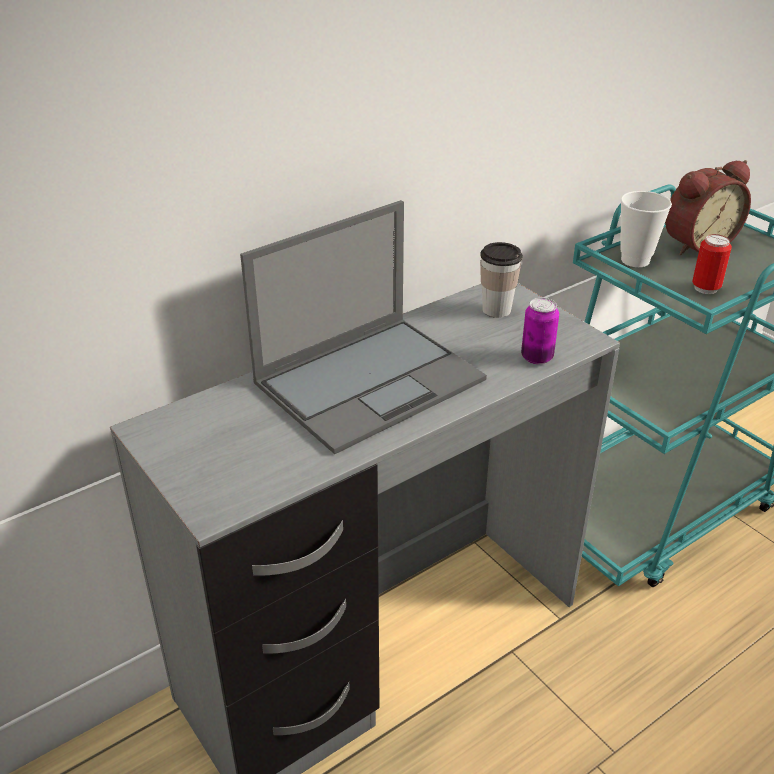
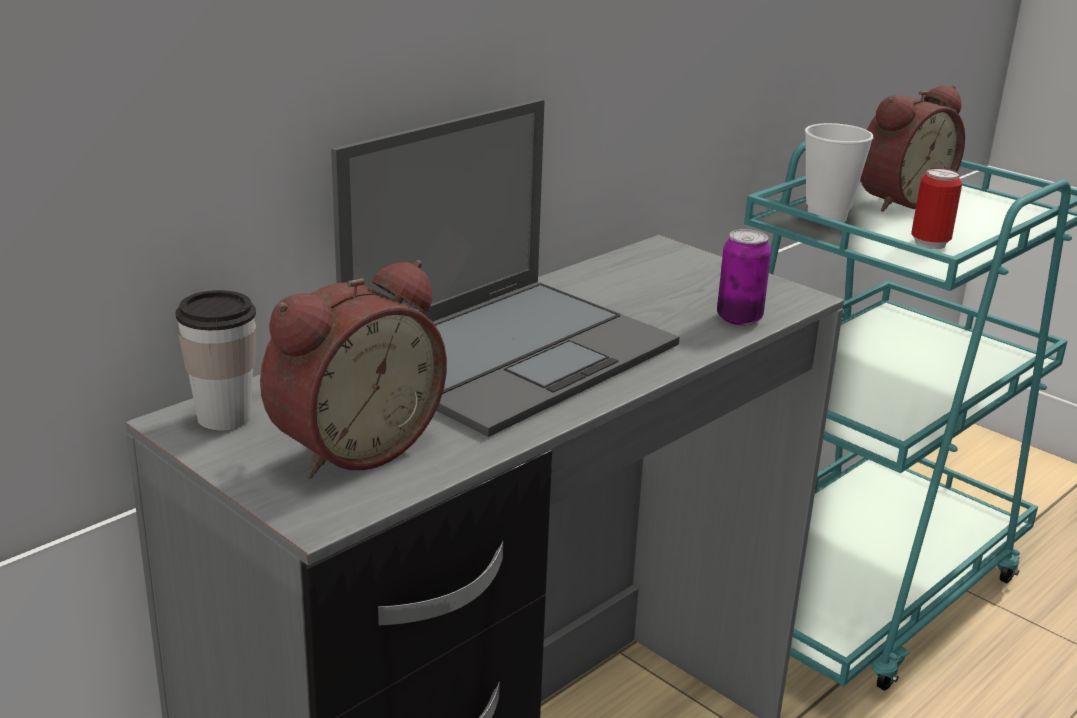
camera: 10 degrees left, 10 degrees down
cup [480,242,523,318] -> cup moved to [176,290,256,431]
none -> alarm clock [260,260,447,479]

